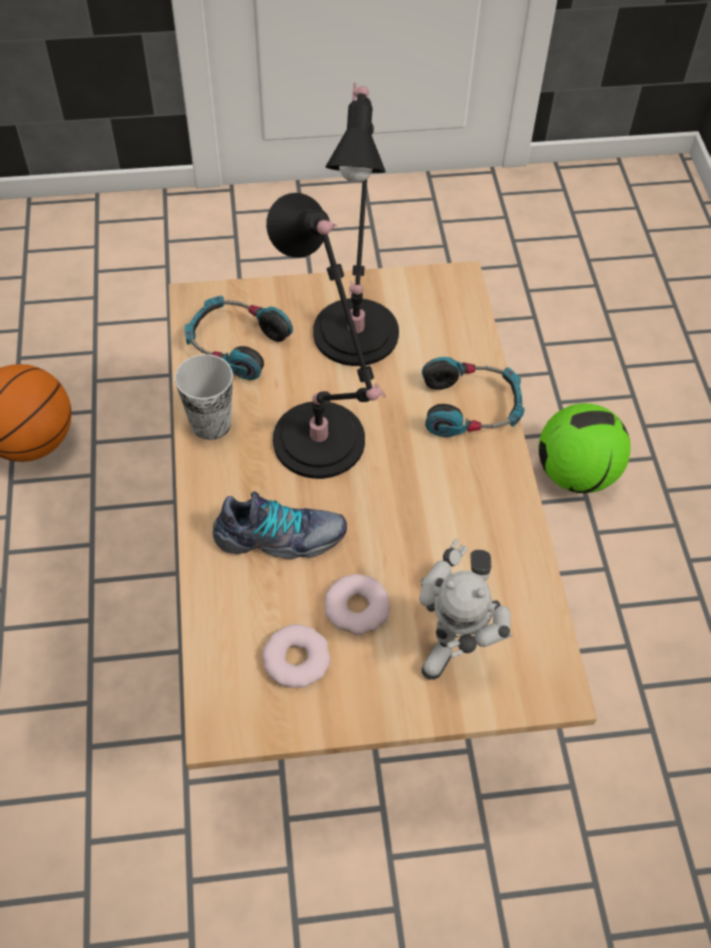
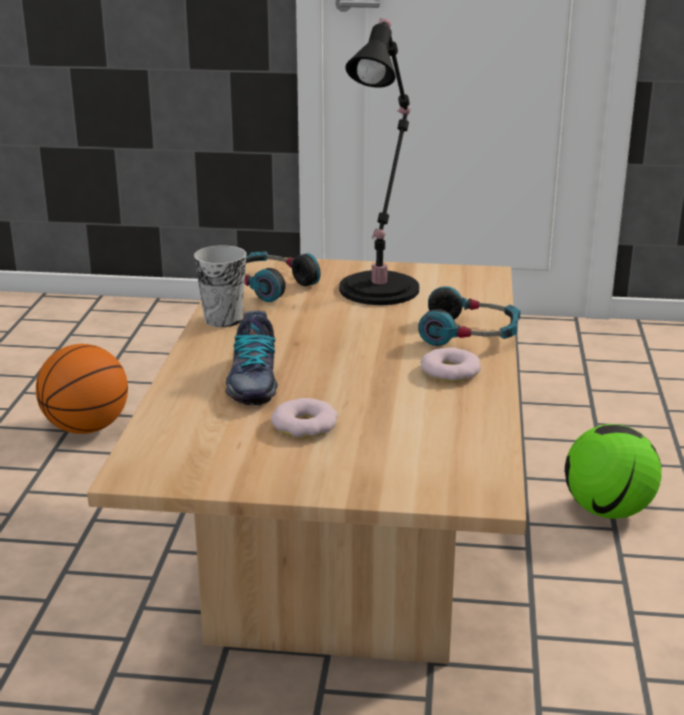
camera: 15 degrees right, 30 degrees down
shoe [213,491,347,559] -> shoe turned 75 degrees clockwise [225,310,278,405]
donut [262,624,330,688] -> donut moved to [421,347,481,382]
black table lamp [266,193,386,479] -> none
toy robot [419,539,513,680] -> none

